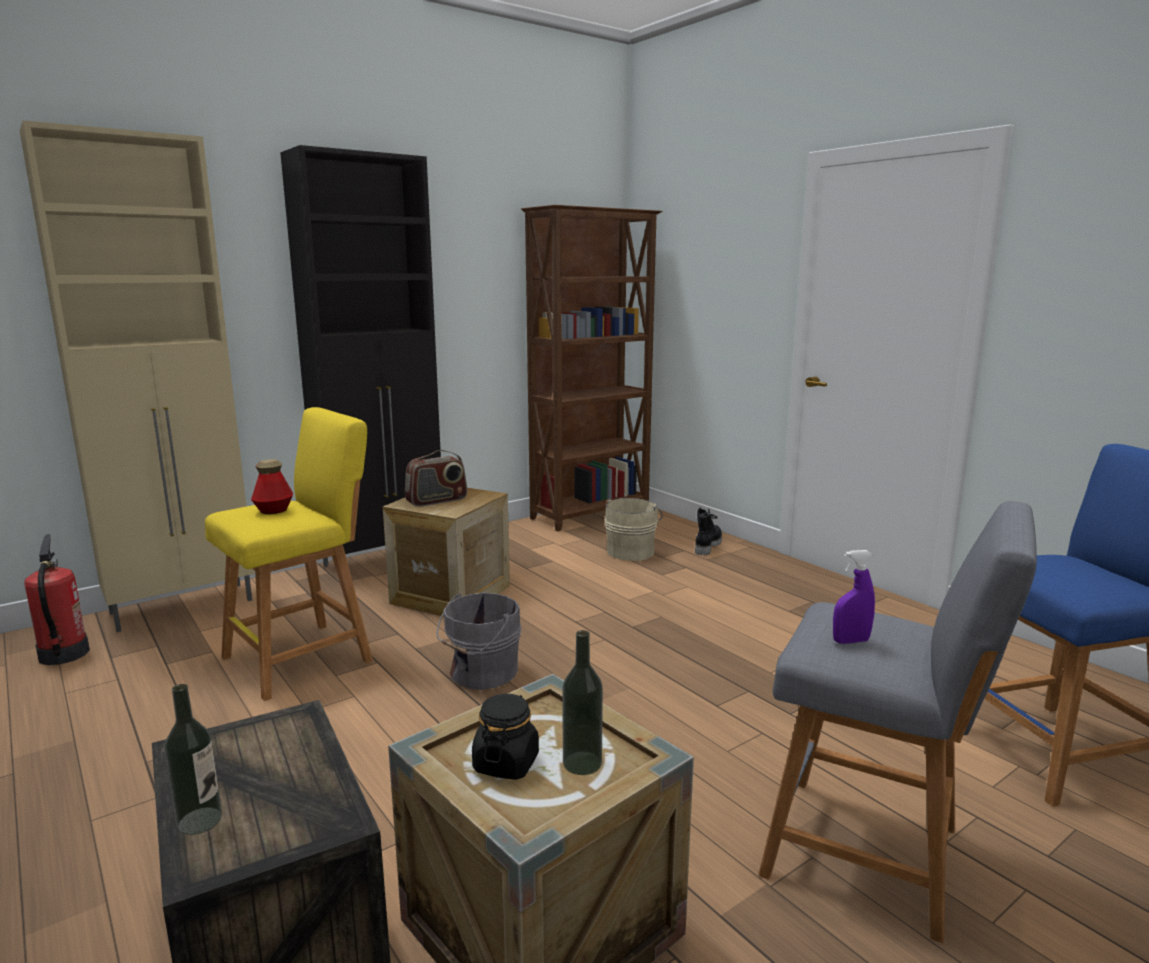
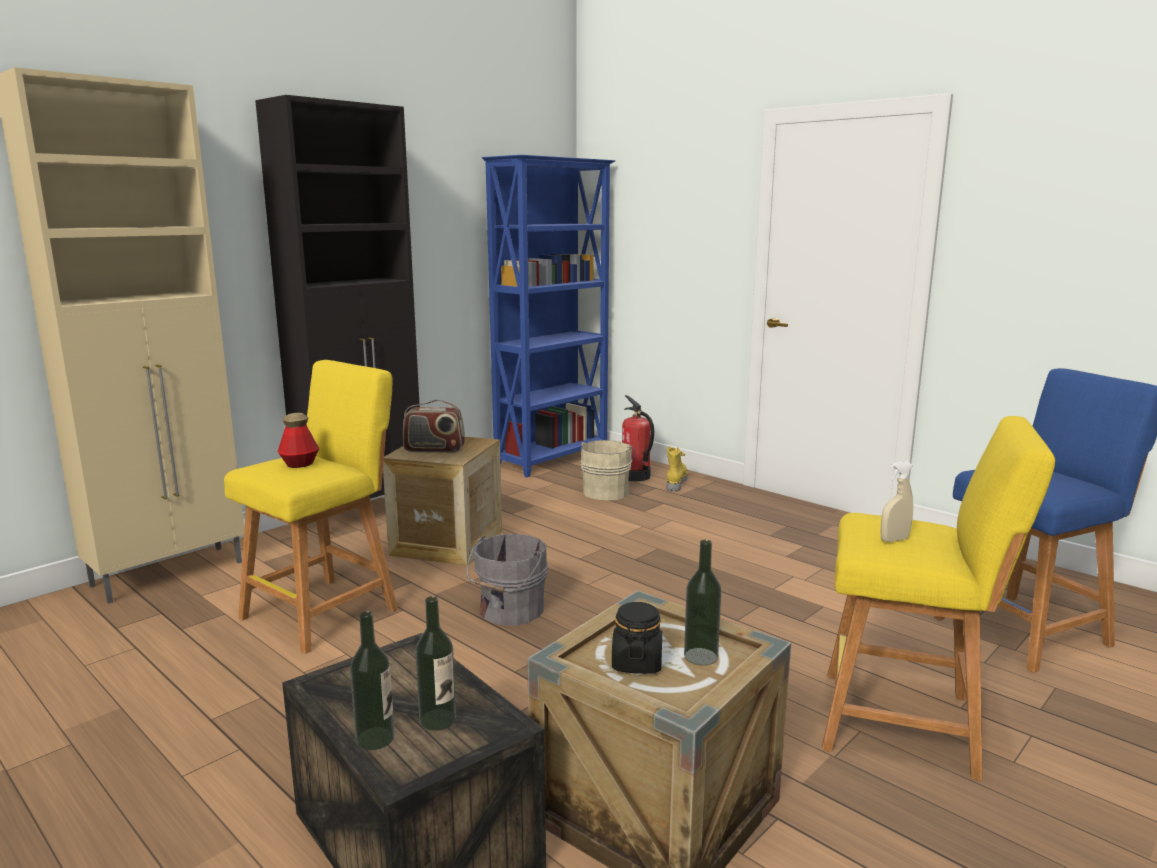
camera: 10 degrees left, 0 degrees up
fire extinguisher [24,534,90,665] -> fire extinguisher moved to [622,395,654,481]
radio [405,450,467,507] -> radio turned 45 degrees clockwise [403,400,465,453]
brown bookcase [521,205,663,531] -> blue bookcase [482,155,615,477]
black boot [695,508,722,555] -> yellow boot [666,446,688,491]
grey stool [758,501,1037,943] -> yellow stool [822,416,1055,781]
purple spray bottle [833,550,875,644] -> beige spray bottle [880,461,913,542]
none -> bottle [415,596,456,731]

